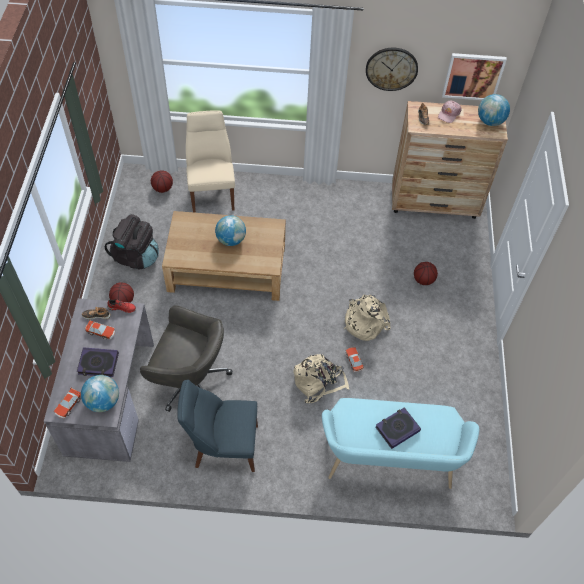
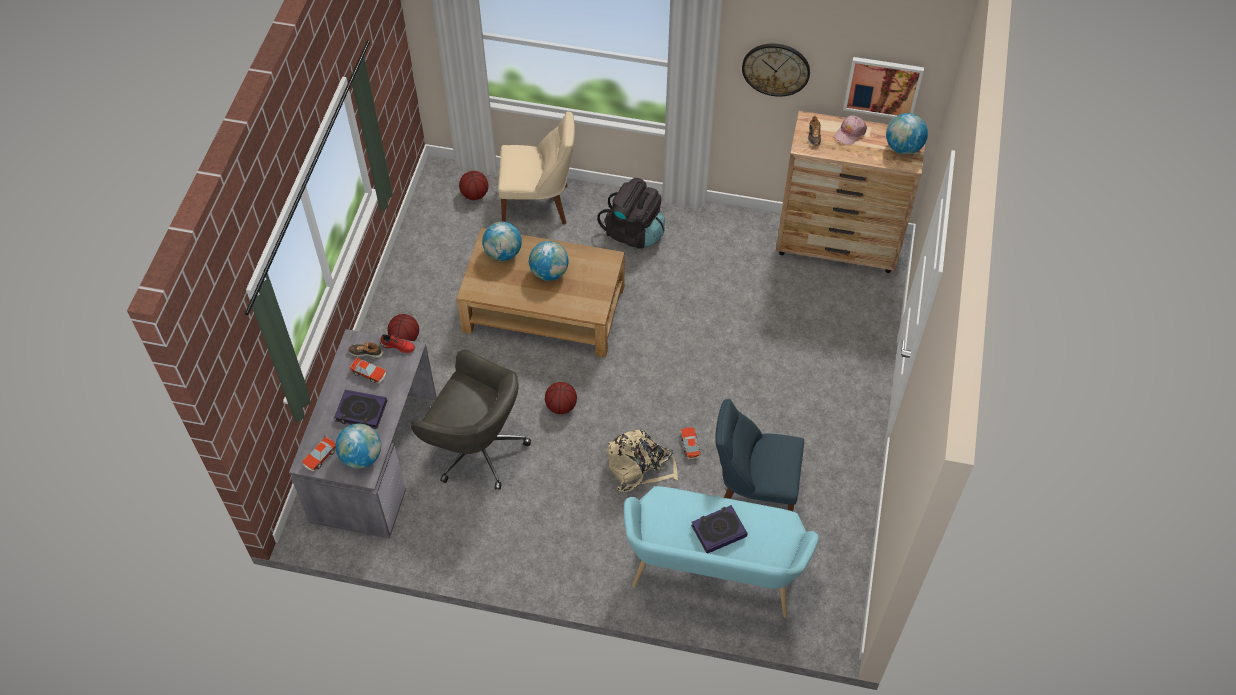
camera: 10 degrees right, 0 degrees up
black backpack [105,214,159,269] -> black backpack moved to [597,178,665,249]
blue chair [177,379,258,472] -> blue chair moved to [715,399,804,511]
beige chair [186,110,235,213] -> beige chair turned 90 degrees clockwise [498,111,575,224]
beige backpack [344,295,390,341] -> none
basketball [414,262,438,285] -> basketball moved to [545,382,577,414]
none -> globe [482,222,522,261]

